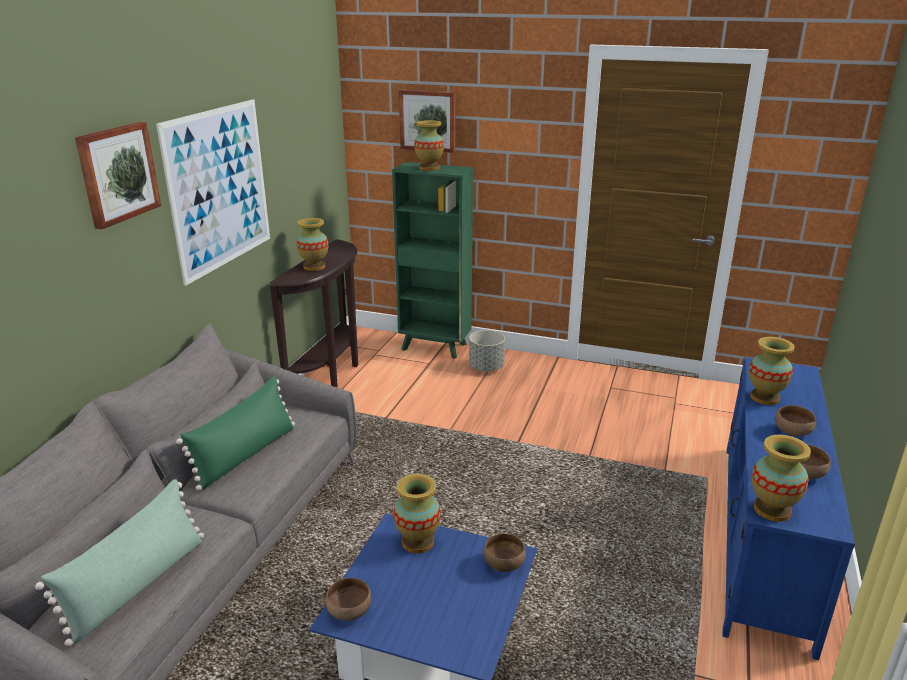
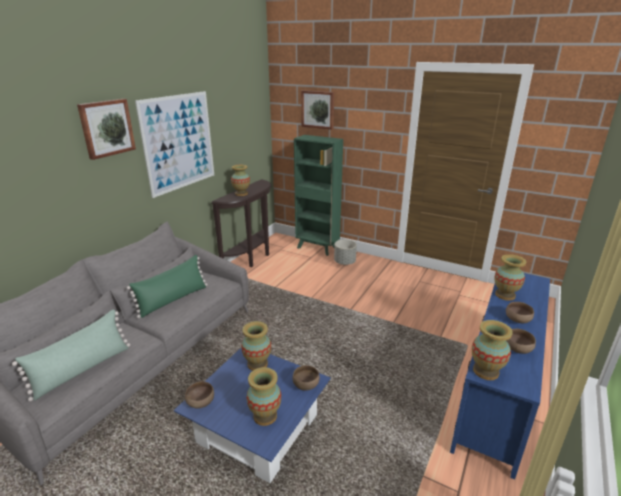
camera: 10 degrees right, 0 degrees up
vase [414,120,444,171] -> vase moved to [247,367,281,426]

